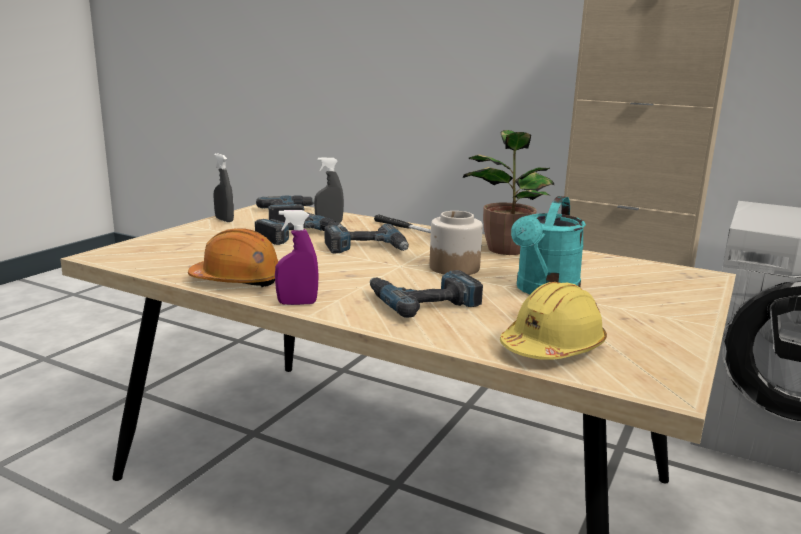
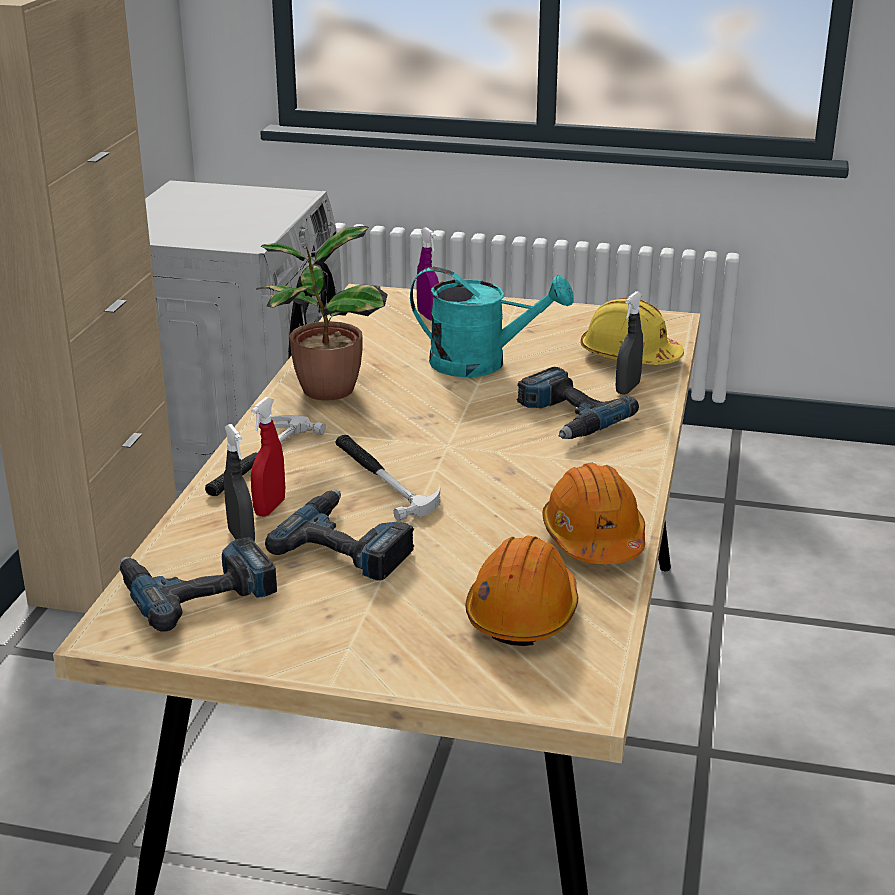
camera: 105 degrees left, 10 degrees up
grey spray bottle [213,153,234,222] -> grey spray bottle moved to [616,291,643,395]
purple spray bottle [275,210,319,305] -> purple spray bottle moved to [417,227,439,321]
power drill [325,224,409,253] -> hammer [336,435,440,521]
jar [429,211,483,275] -> none
none -> red spray bottle [251,397,285,517]
none -> orange hard hat [465,536,578,646]

